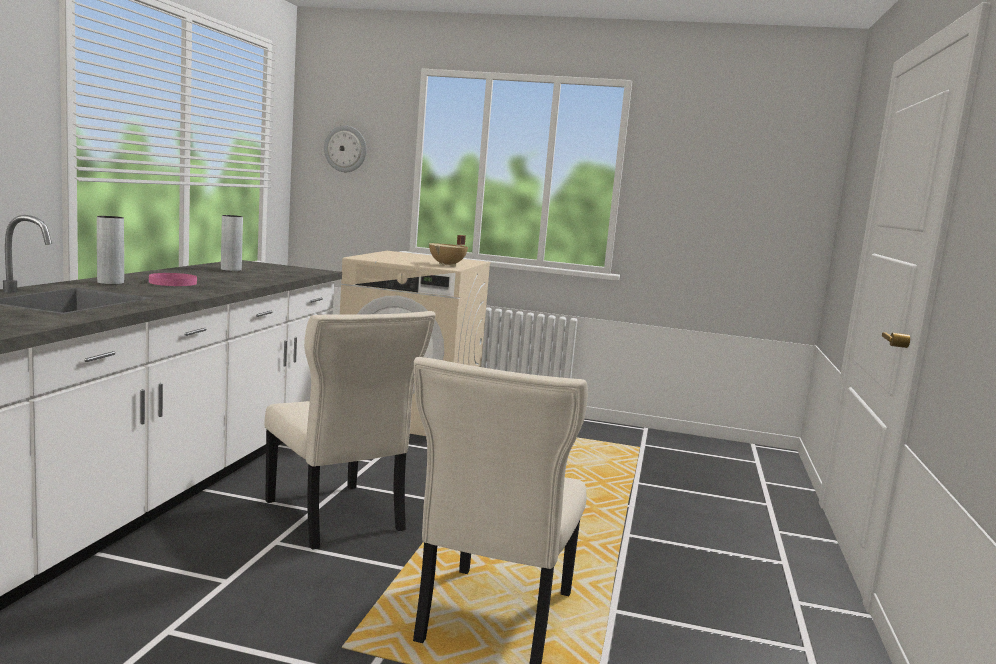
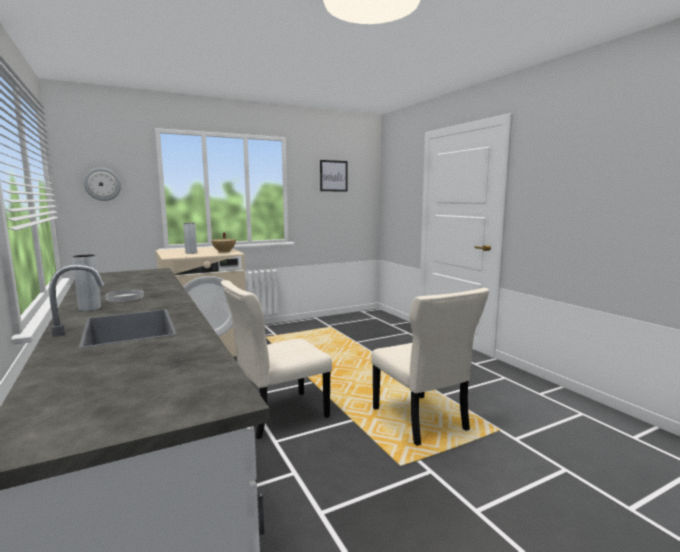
camera: 40 degrees left, 0 degrees up
pink plate [149,273,197,286] -> white plate [105,289,144,302]
grey vase [221,215,243,271] -> grey vase moved to [183,223,197,254]
beige chair [264,311,436,550] -> beige chair turned 135 degrees clockwise [220,280,332,439]
none -> picture [320,160,348,192]

